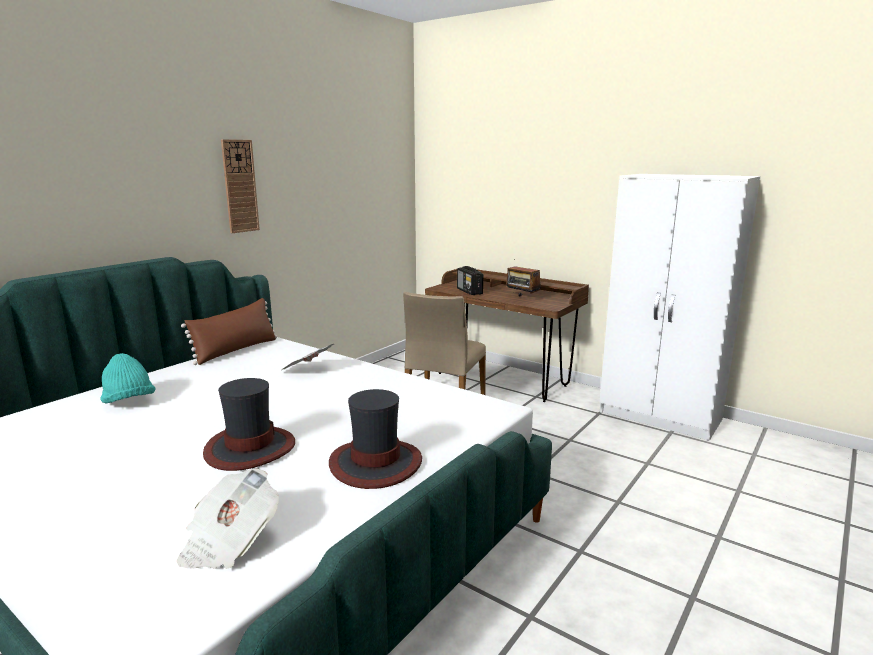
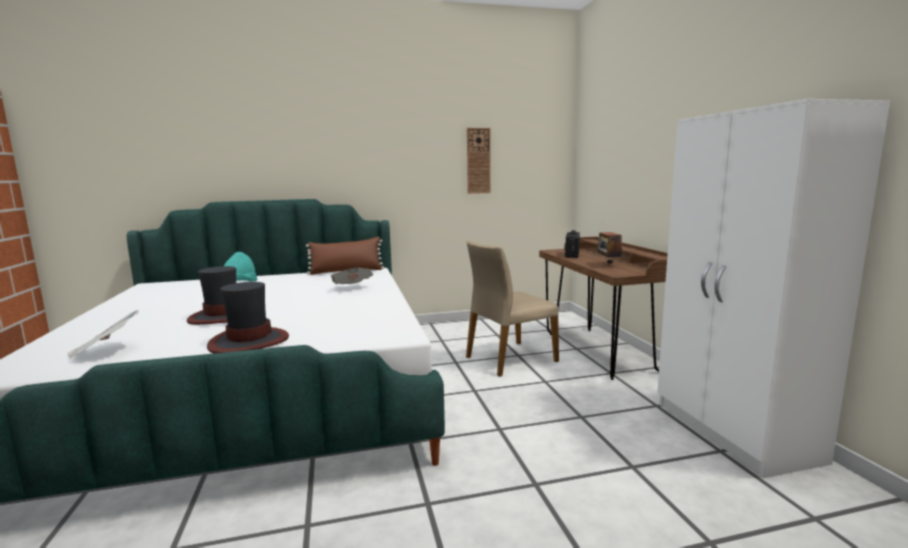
camera: 40 degrees right, 5 degrees down
wall clock [221,139,260,233] -> wall clock moved to [467,128,491,194]

